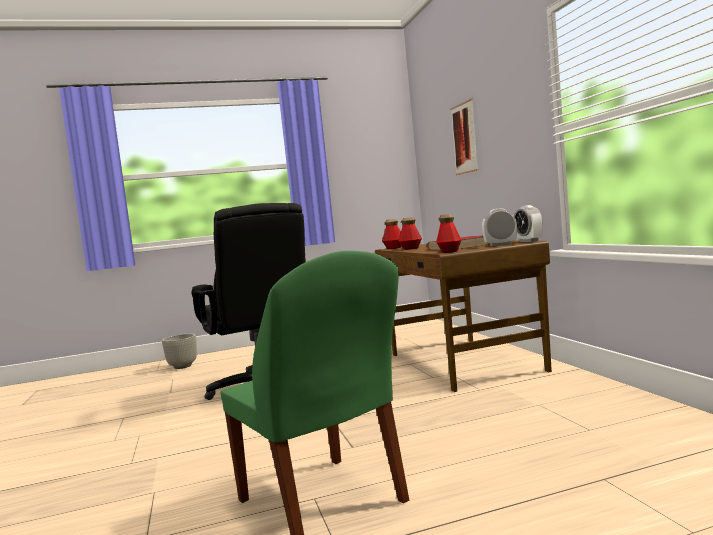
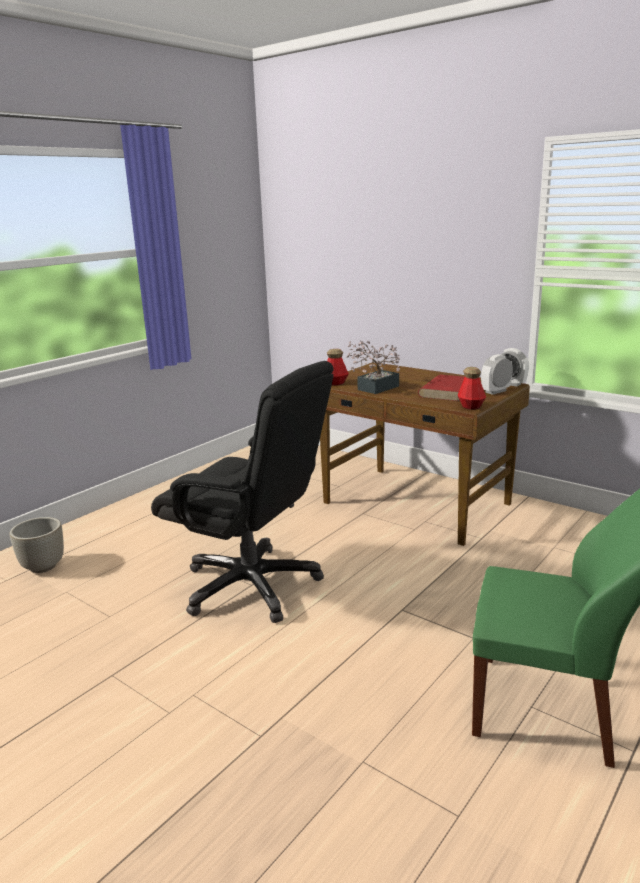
camera: 35 degrees left, 15 degrees up
bottle [398,217,422,250] -> potted plant [347,340,400,394]
picture [450,98,479,175] -> none

